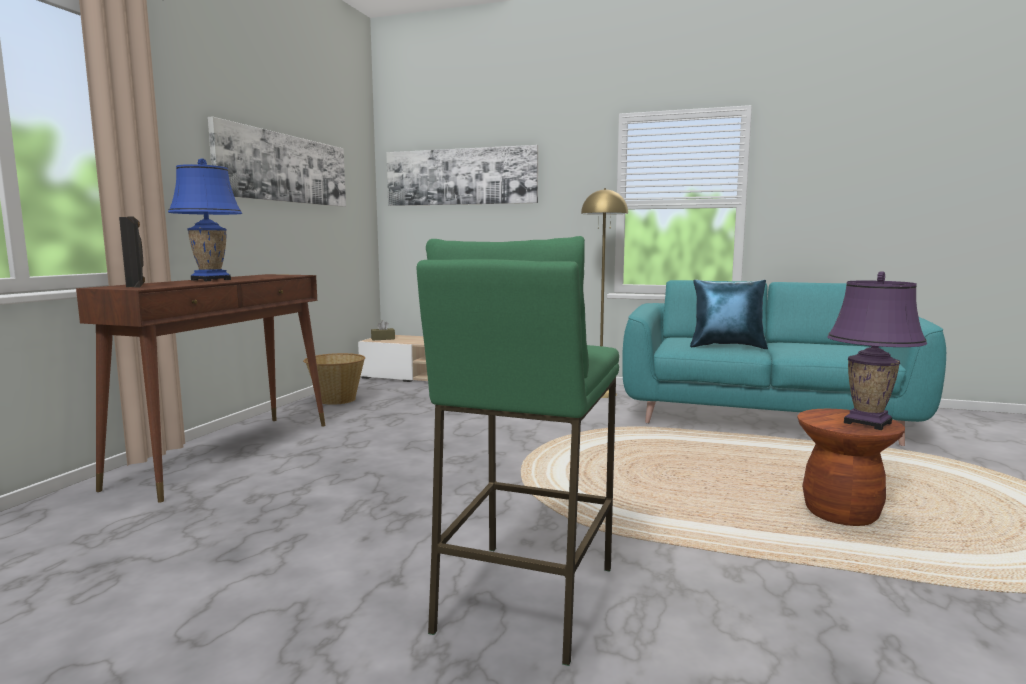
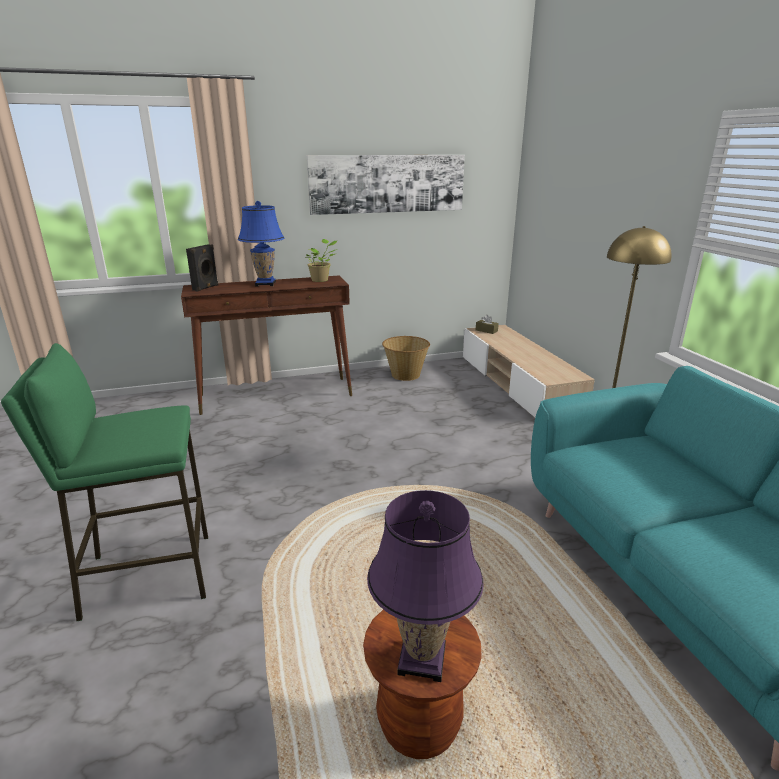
camera: 55 degrees right, 15 degrees up
picture [386,145,538,206] -> none
blue pillow [690,280,768,349] -> none
none -> potted plant [305,239,338,282]

